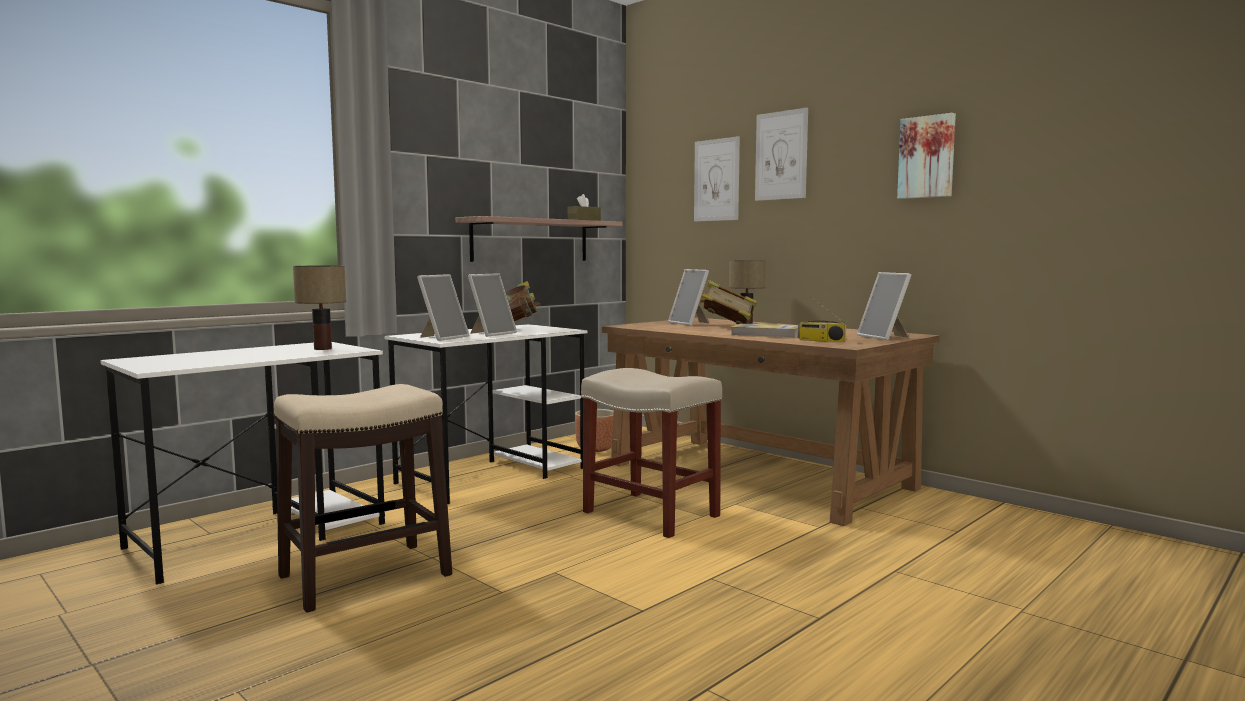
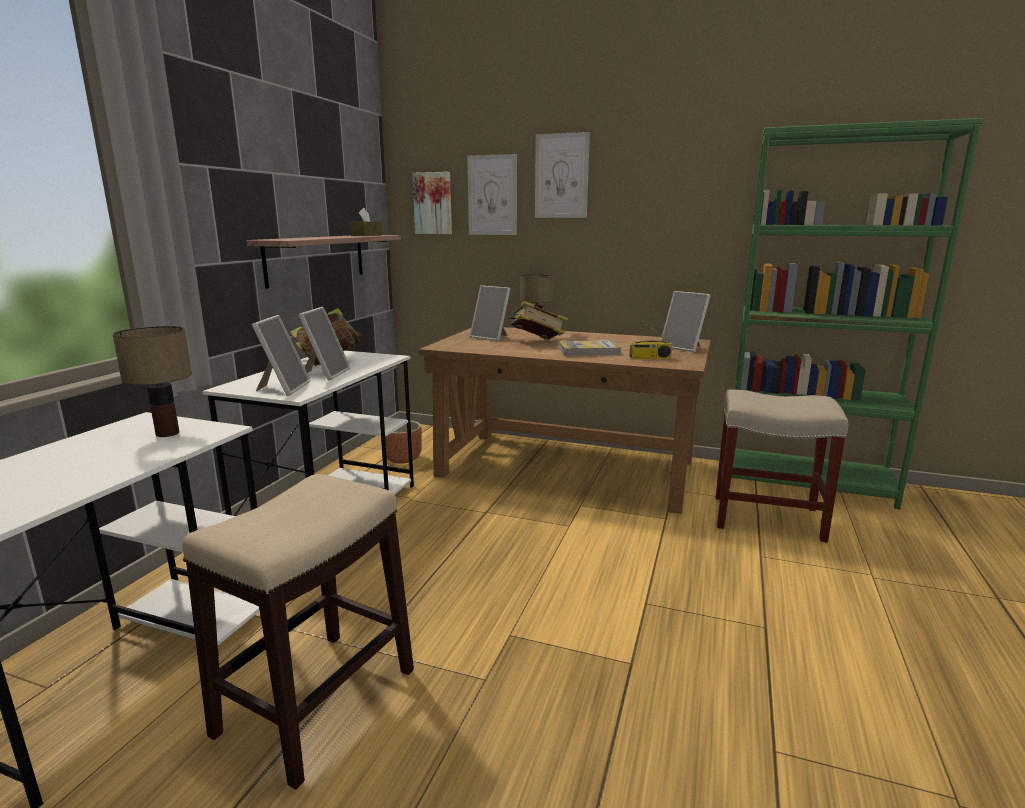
camera: 25 degrees left, 10 degrees up
beige stool [581,368,722,538] -> beige stool moved to [716,389,848,543]
picture [897,113,956,199] -> picture moved to [412,172,452,234]
none -> green bookcase [731,118,983,509]

